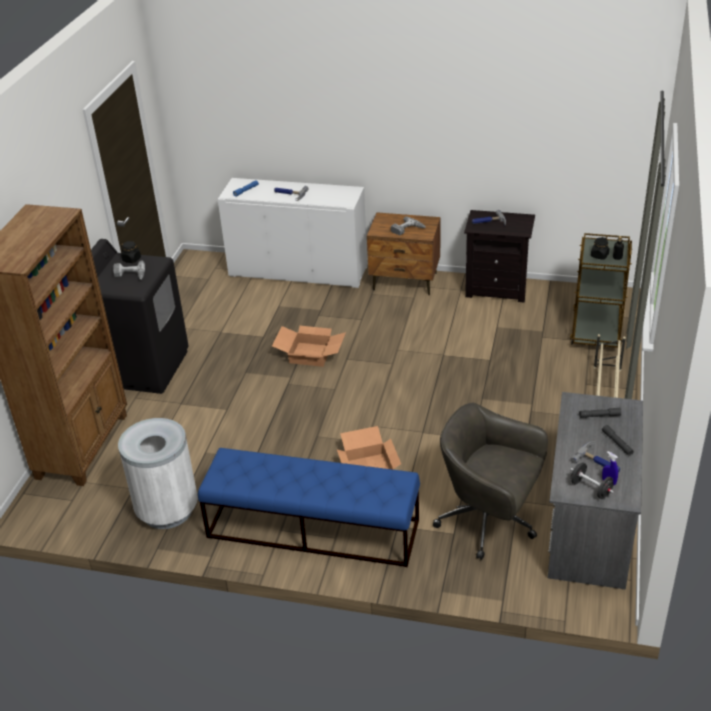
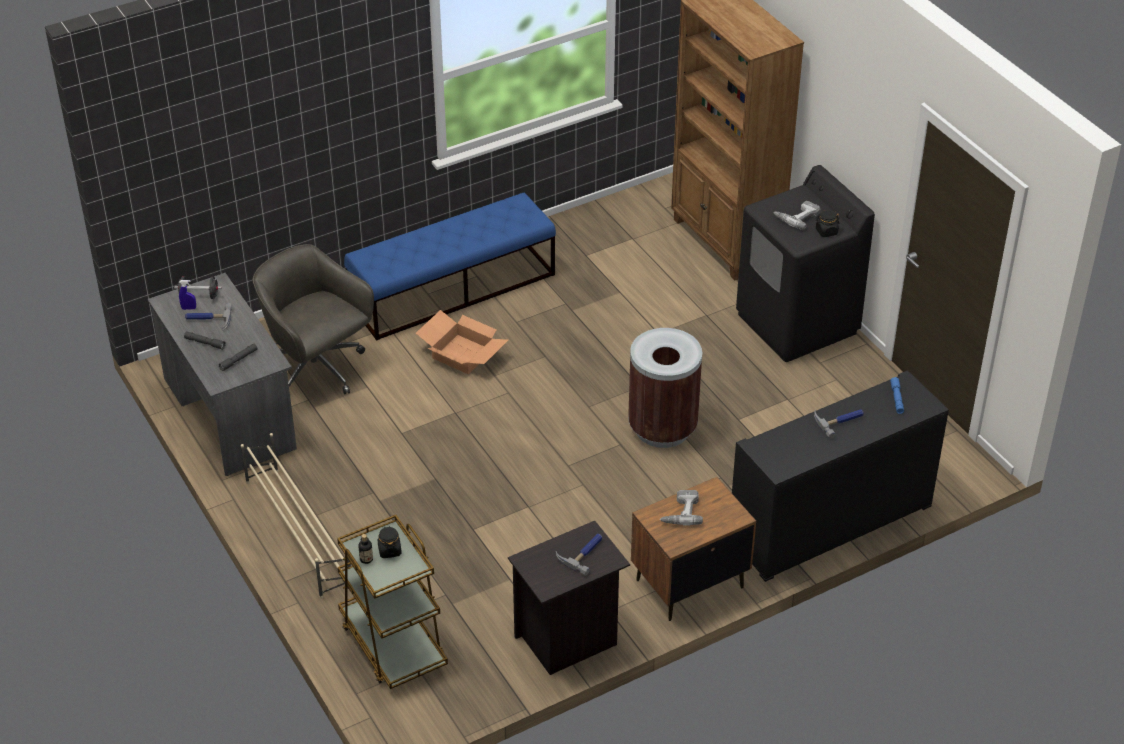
camera: 135 degrees right, 5 degrees up
white trash can [118,418,198,529] -> none
white cabinet [218,178,368,288] -> black cabinet [732,370,949,582]
cardboard box [272,326,346,367] -> brown trash can [628,328,702,448]
grey office chair [433,403,548,560] -> grey office chair turned 120 degrees counterclockwise [253,244,374,394]

